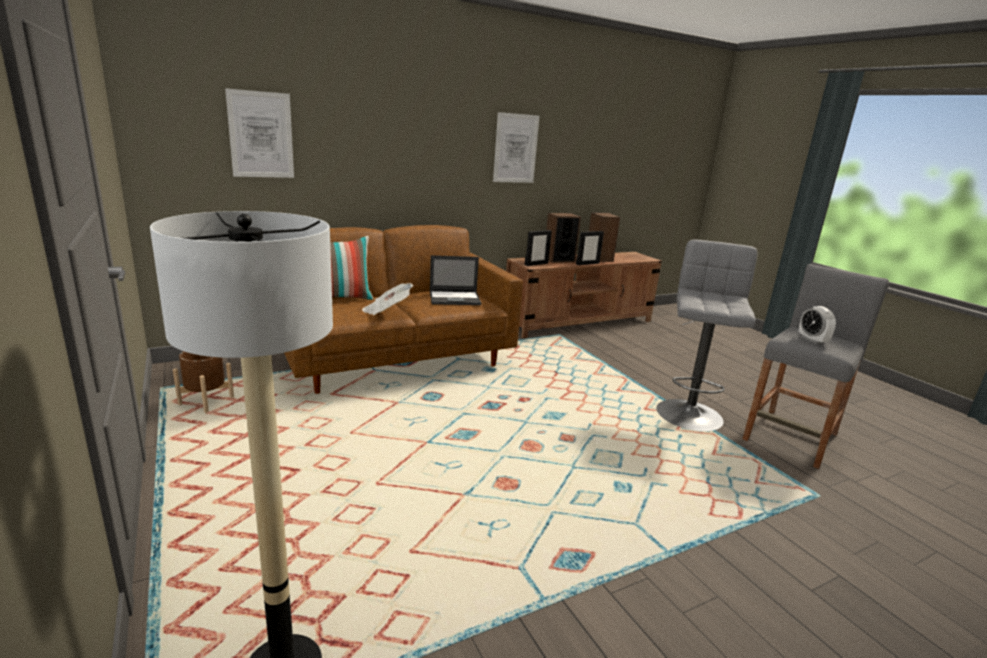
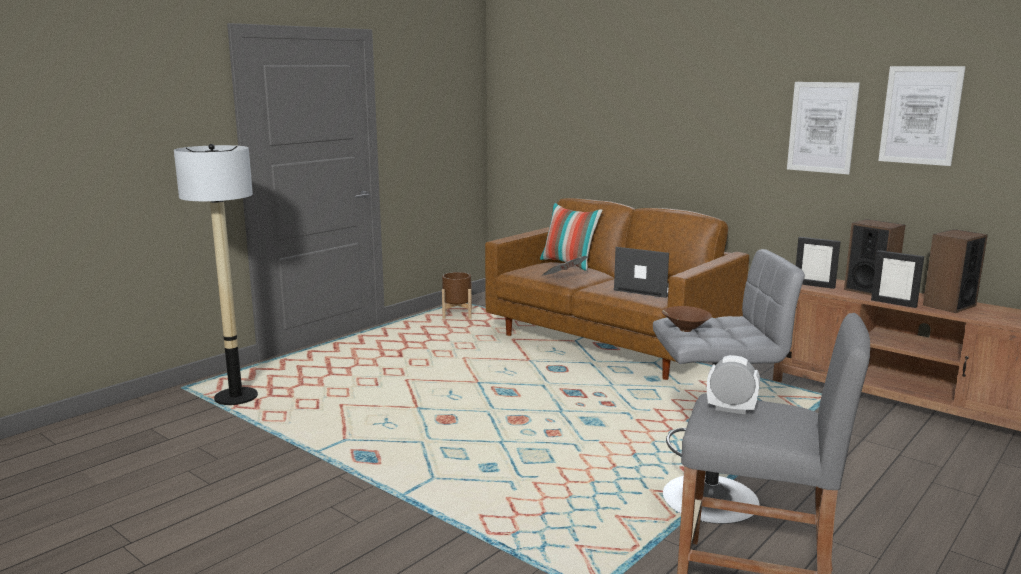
camera: 70 degrees right, 5 degrees down
picture [225,88,294,178] -> picture moved to [878,66,966,166]
laptop [430,255,481,305] -> laptop turned 150 degrees clockwise [614,247,669,298]
alarm clock [799,306,836,344] -> alarm clock turned 60 degrees clockwise [707,355,760,415]
none -> brown bowl [662,306,712,332]

